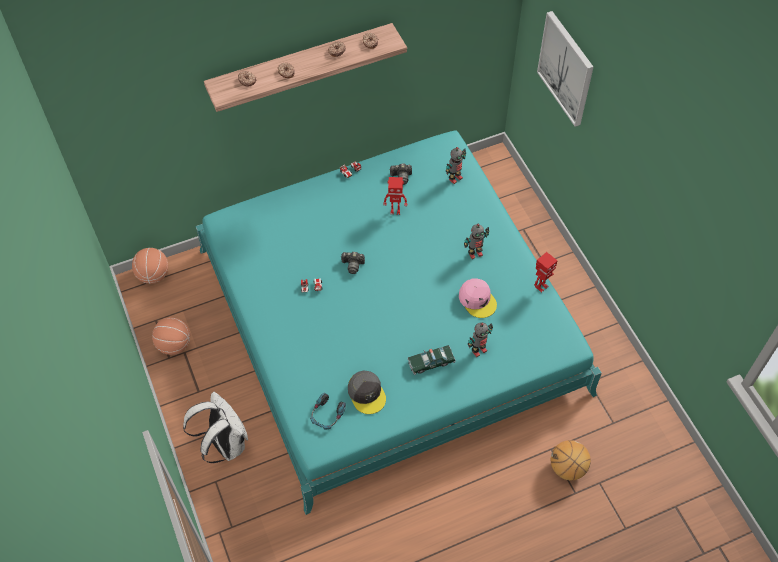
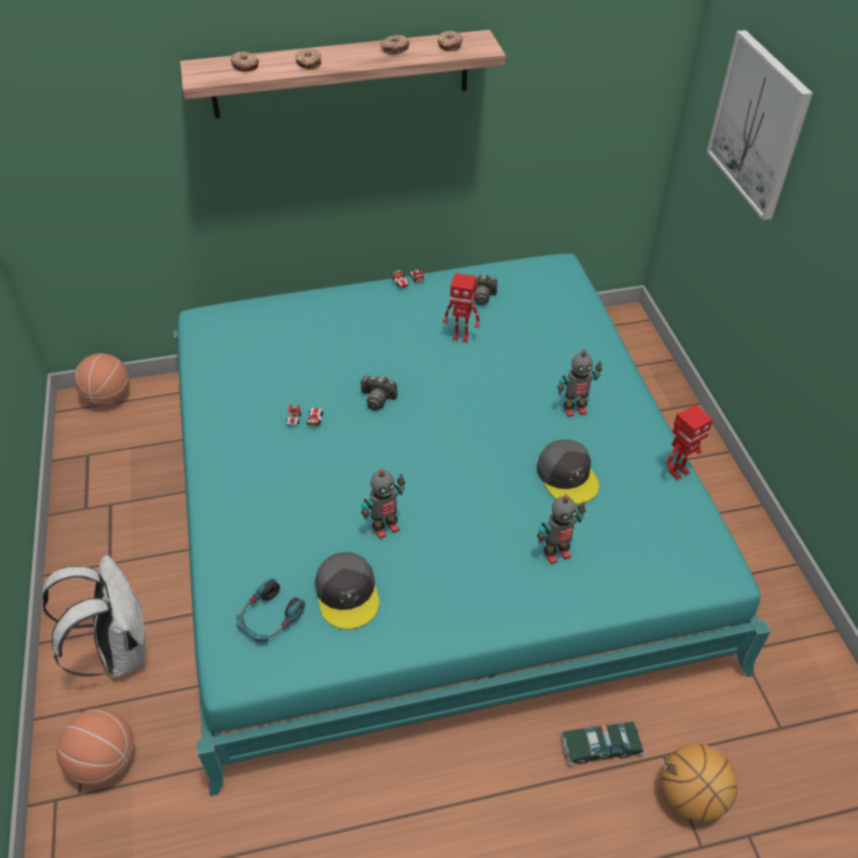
camera: 10 degrees right, 10 degrees down
basketball [152,317,190,355] -> basketball moved to [57,709,134,786]
toy car [408,345,456,375] -> toy car moved to [561,722,644,765]
toy robot [446,147,466,184] -> toy robot moved to [361,469,405,539]
pink cap [459,279,497,318] -> grey cap [537,440,599,504]

